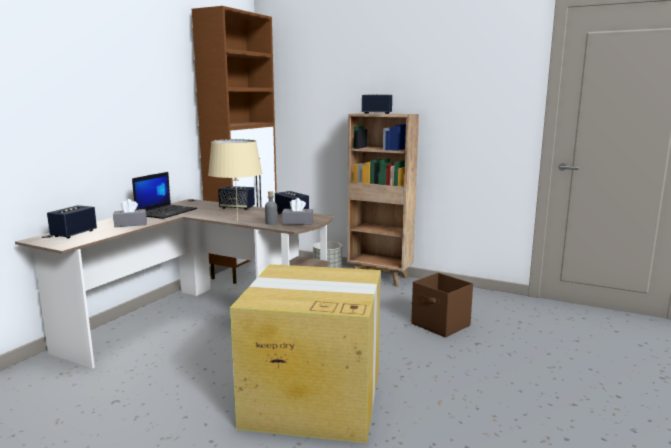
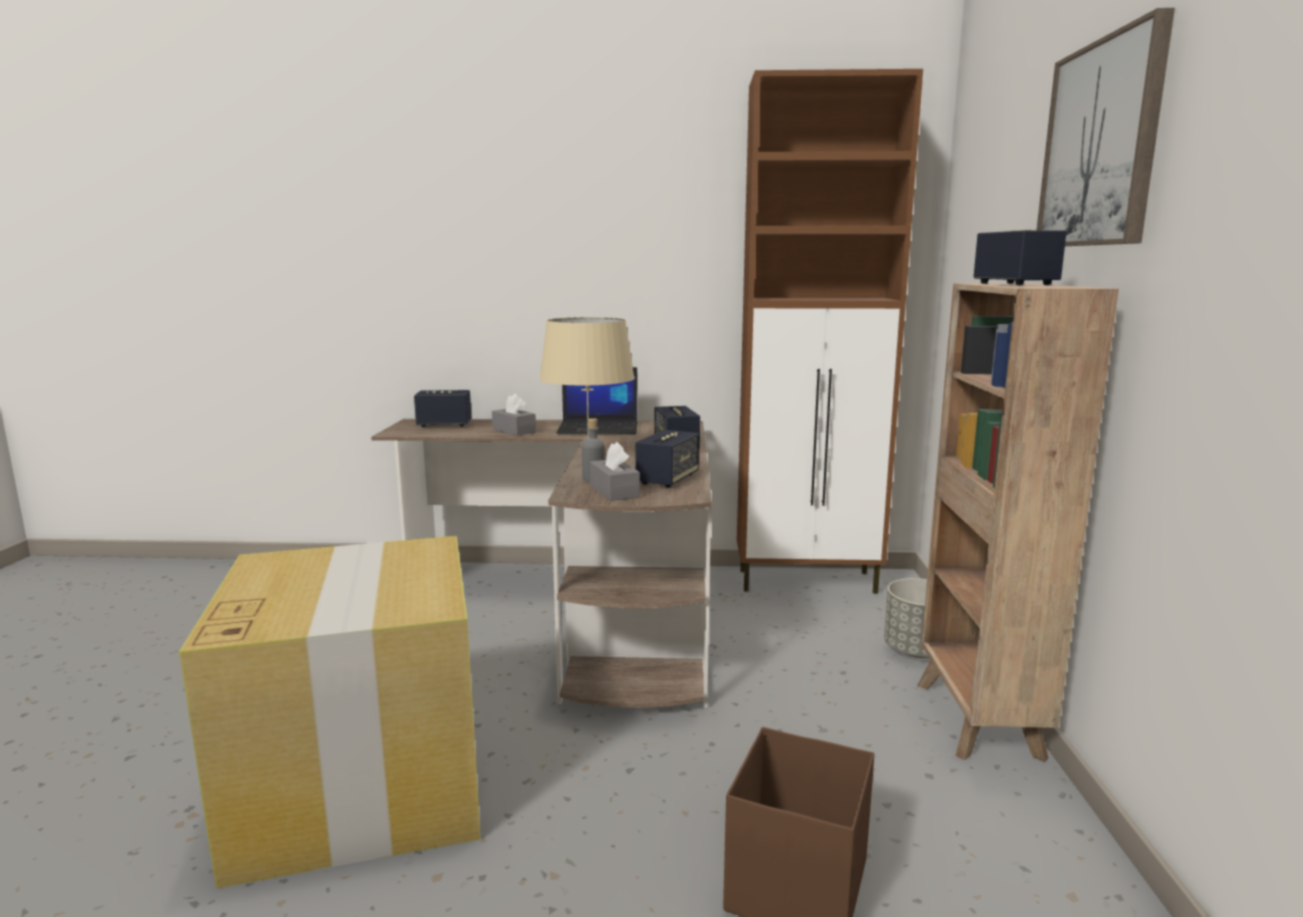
camera: 65 degrees right, 0 degrees up
none -> picture [1037,8,1175,246]

